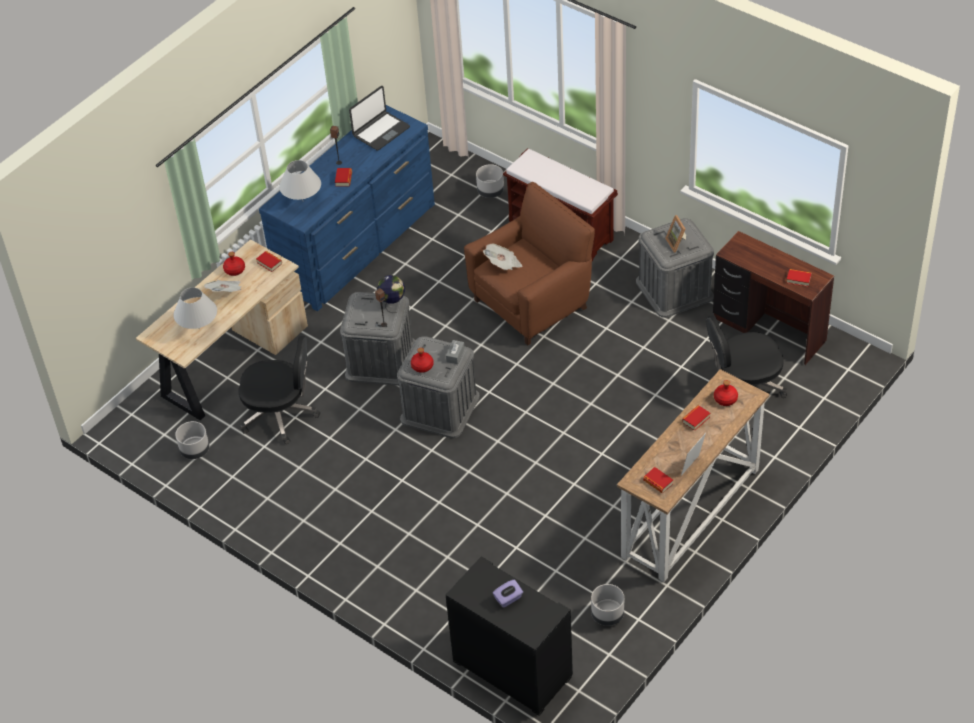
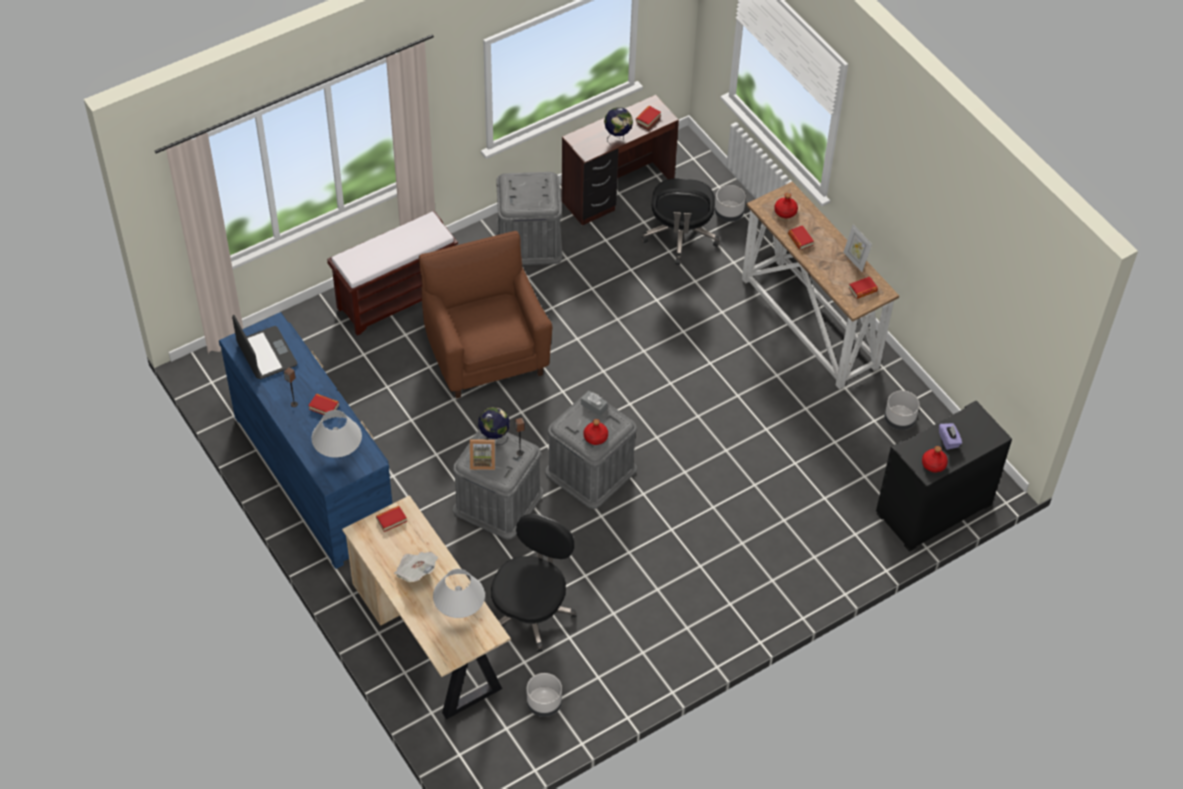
camera: 75 degrees left, 5 degrees up
red bottle [223,252,245,276] -> red bottle moved to [922,446,948,472]
grey planter [476,164,504,198] -> grey planter moved to [715,185,746,222]
newspaper [483,243,522,270] -> none
picture frame [665,215,686,252] -> picture frame moved to [470,439,495,470]
none -> globe [604,107,633,145]

